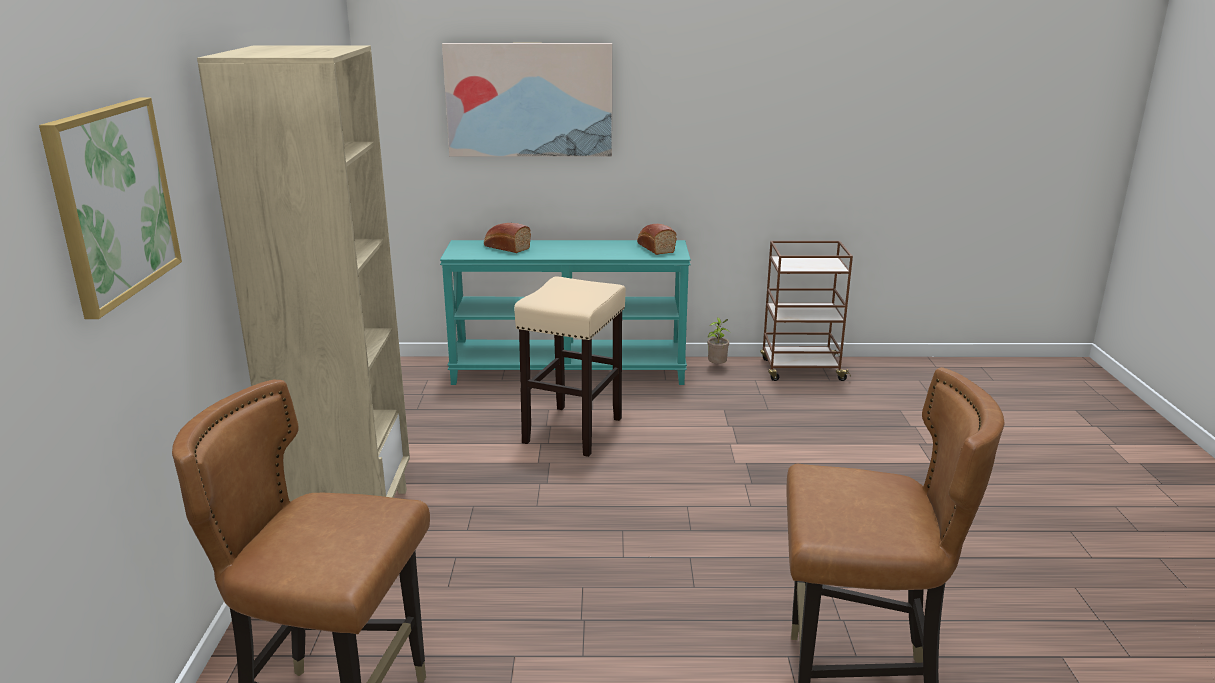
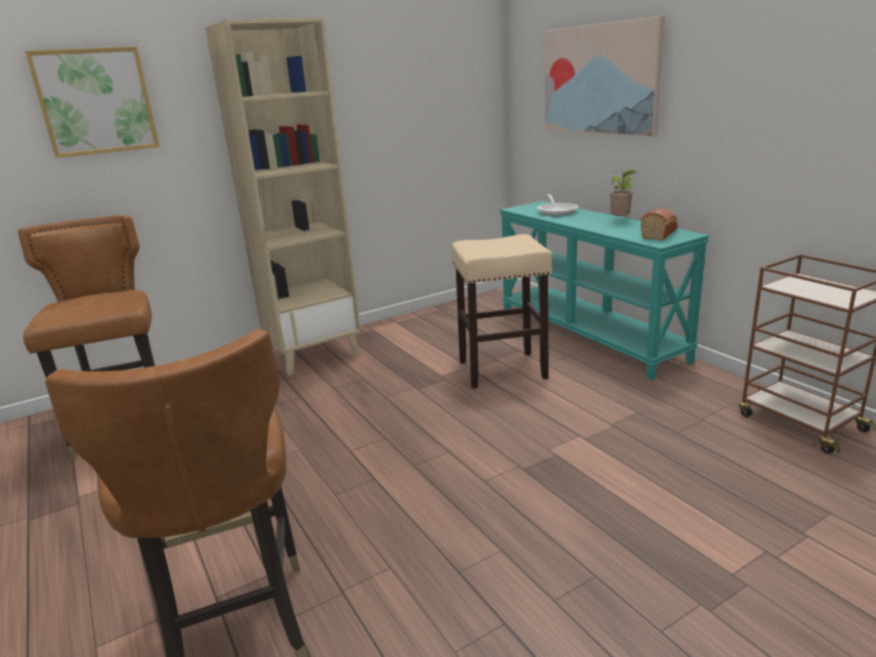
camera: 60 degrees right, 0 degrees up
bread [484,223,531,253] -> frying pan [537,194,578,216]
potted plant [708,317,730,364] -> potted plant moved to [610,169,636,217]

